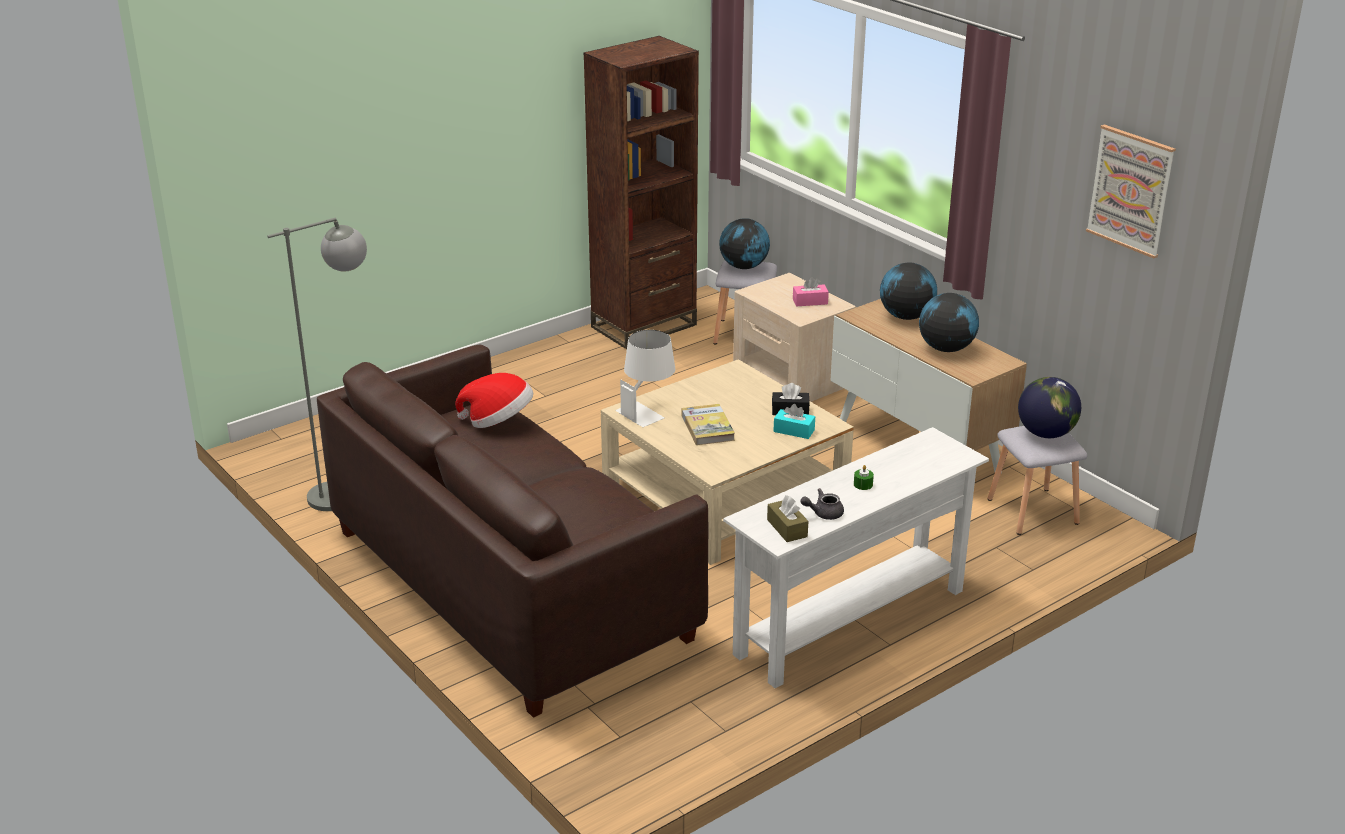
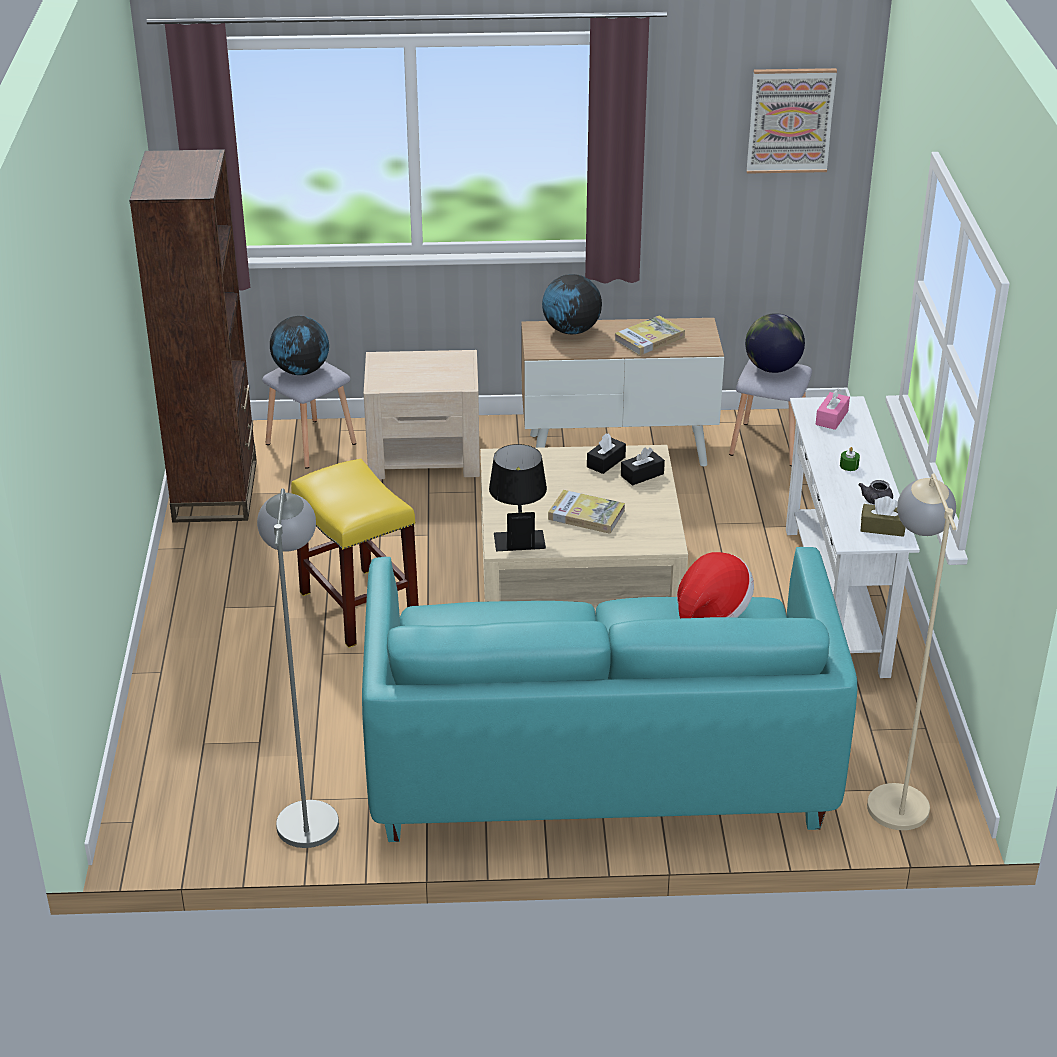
camera: 55 degrees left, 5 degrees up
brown sofa [317,345,708,718] -> turquoise sofa [362,547,857,842]
hat [455,373,533,428] -> hat moved to [677,552,754,618]
white table lamp [615,330,675,427] -> black table lamp [489,444,547,551]
turquoise tissue box [773,404,815,439] -> black tissue box [621,447,665,486]
pink tissue box [793,277,829,306] -> pink tissue box moved to [816,388,850,430]
globe [919,293,979,352] -> book [614,316,685,356]
none -> yellow stool [291,459,419,648]
none -> beige floor lamp [867,474,957,830]

